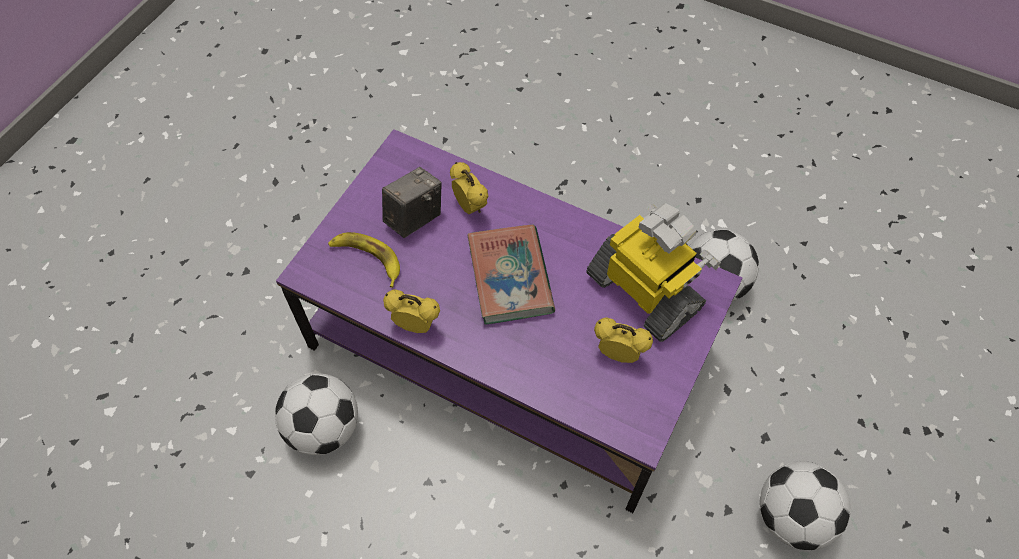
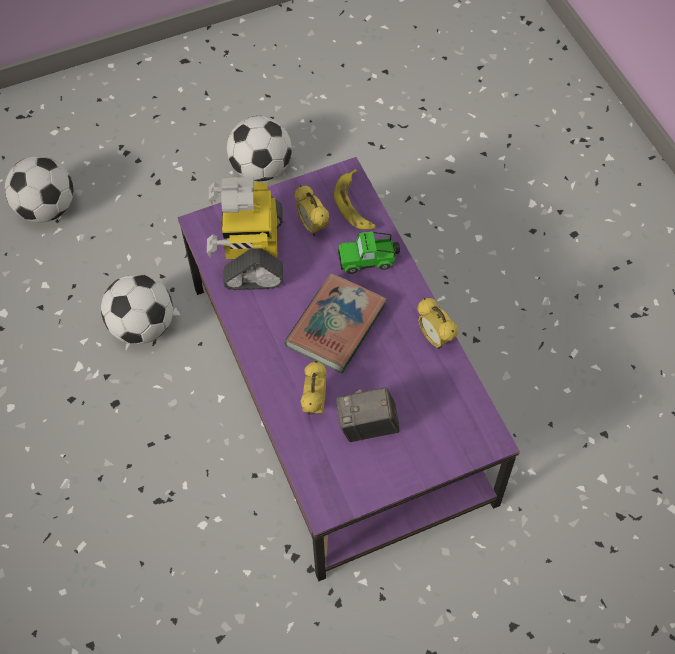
camera: 140 degrees left, 0 degrees up
football [275,373,358,455] -> football moved to [5,156,73,222]
banana [328,232,400,288] -> banana moved to [334,169,375,230]
none -> toy car [338,232,400,274]

